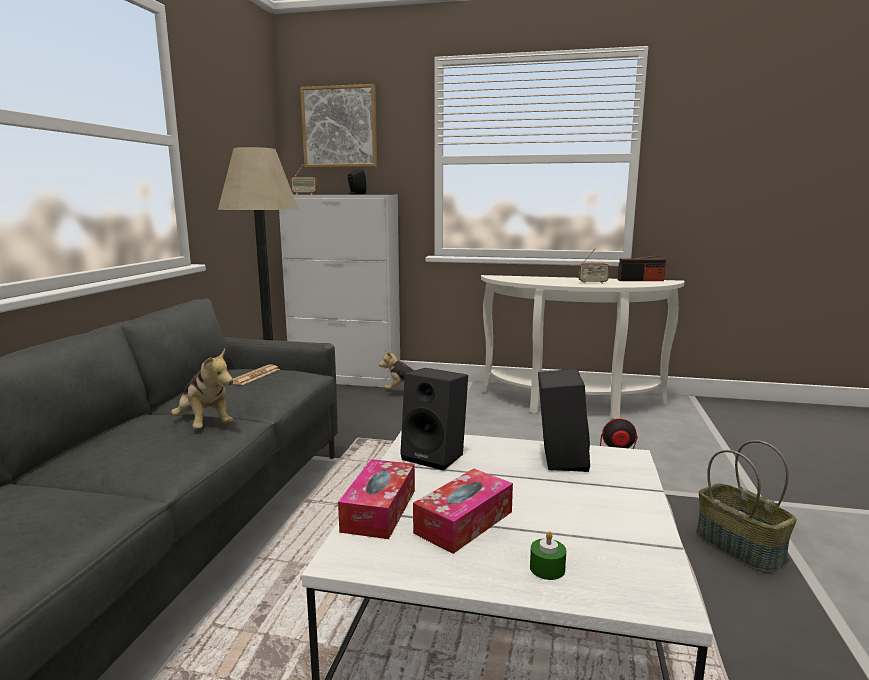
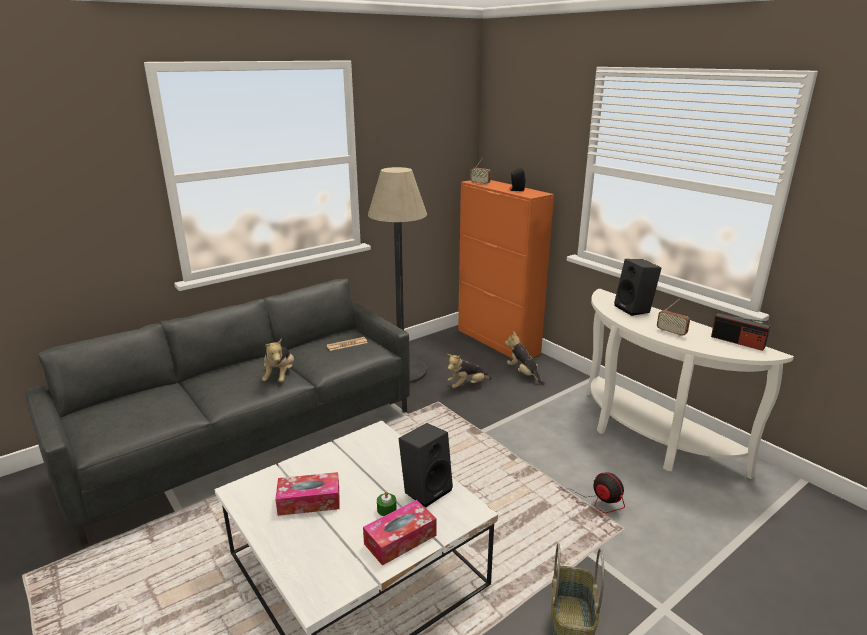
camera: 40 degrees right, 10 degrees up
white cabinet [279,195,400,387] -> orange cabinet [458,180,554,359]
picture [300,84,377,167] -> none
tissue box [338,459,415,539] -> tissue box moved to [363,500,437,566]
black speaker [400,368,468,471] -> black speaker moved to [614,259,662,316]
green candle [530,531,566,580] -> green candle moved to [377,491,397,516]
none -> plush toy [448,354,492,388]

